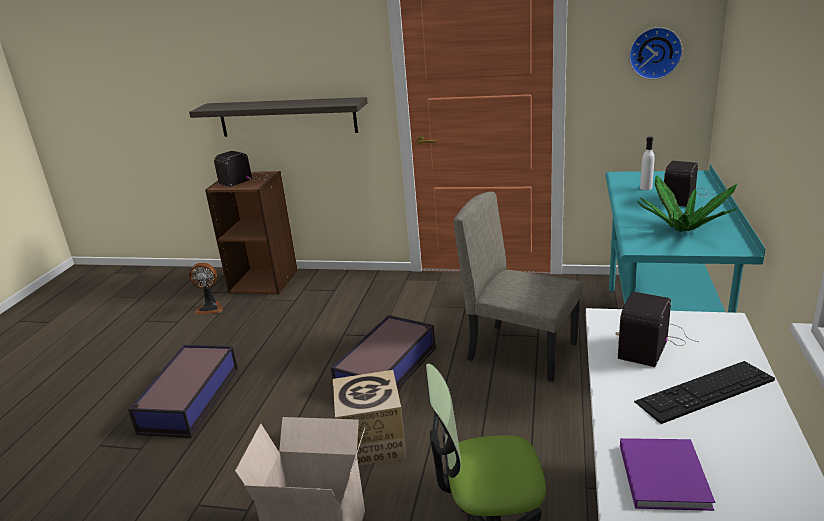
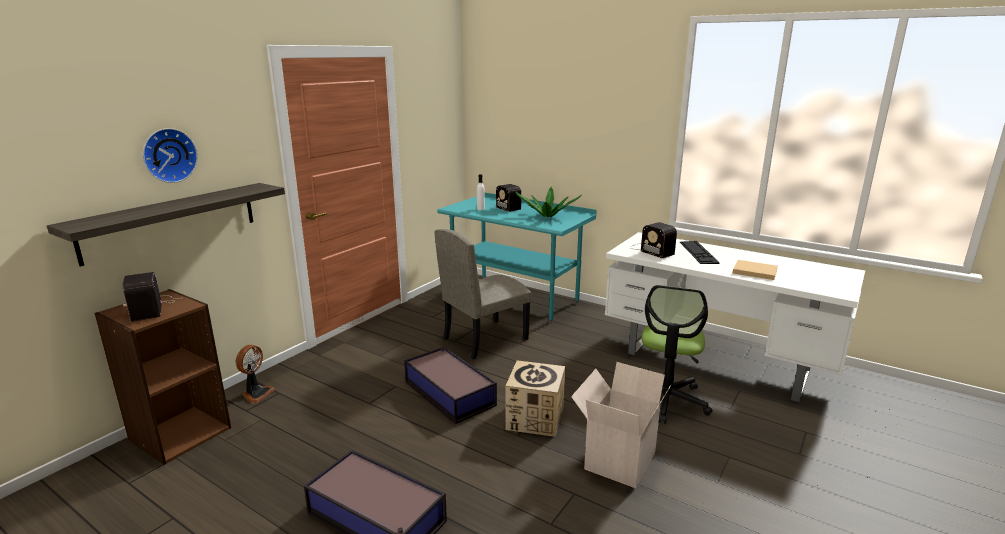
camera: 70 degrees left, 5 degrees down
fan [189,263,223,315] -> fan moved to [235,345,276,404]
purple book [620,438,715,511] -> beige book [733,260,778,280]
wall clock [629,27,683,80] -> wall clock moved to [143,128,198,183]

